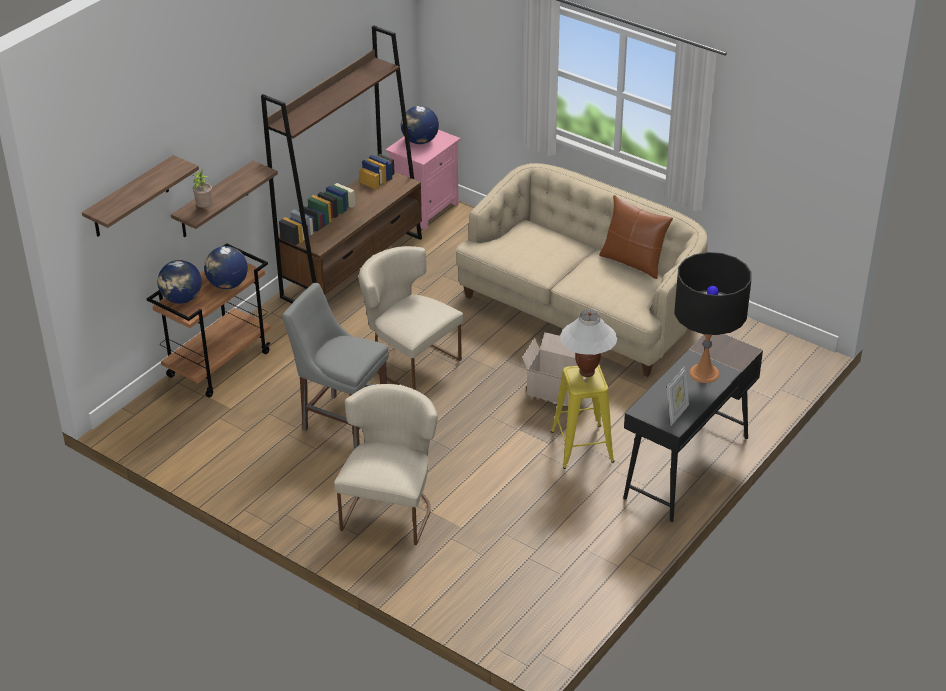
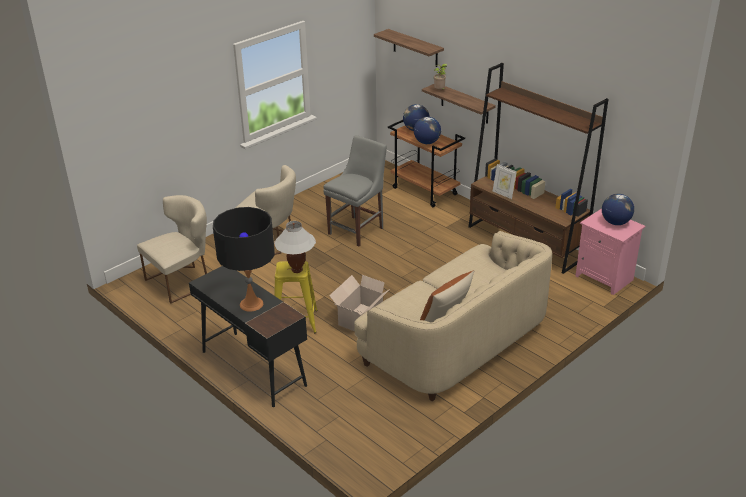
camera: 100 degrees right, 5 degrees down
beige chair [359,246,463,390] -> beige chair moved to [137,195,207,304]
picture frame [667,366,689,426] -> picture frame moved to [493,164,517,199]

